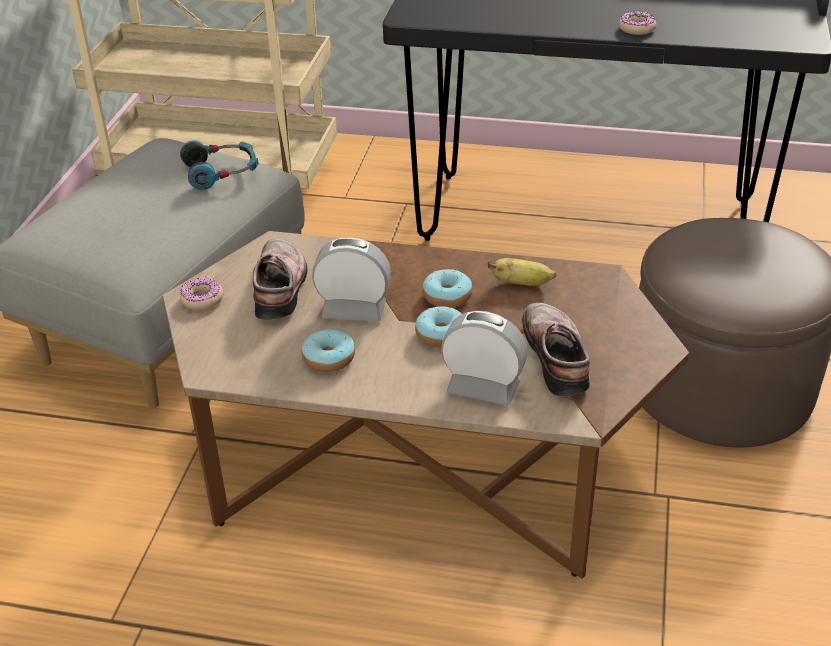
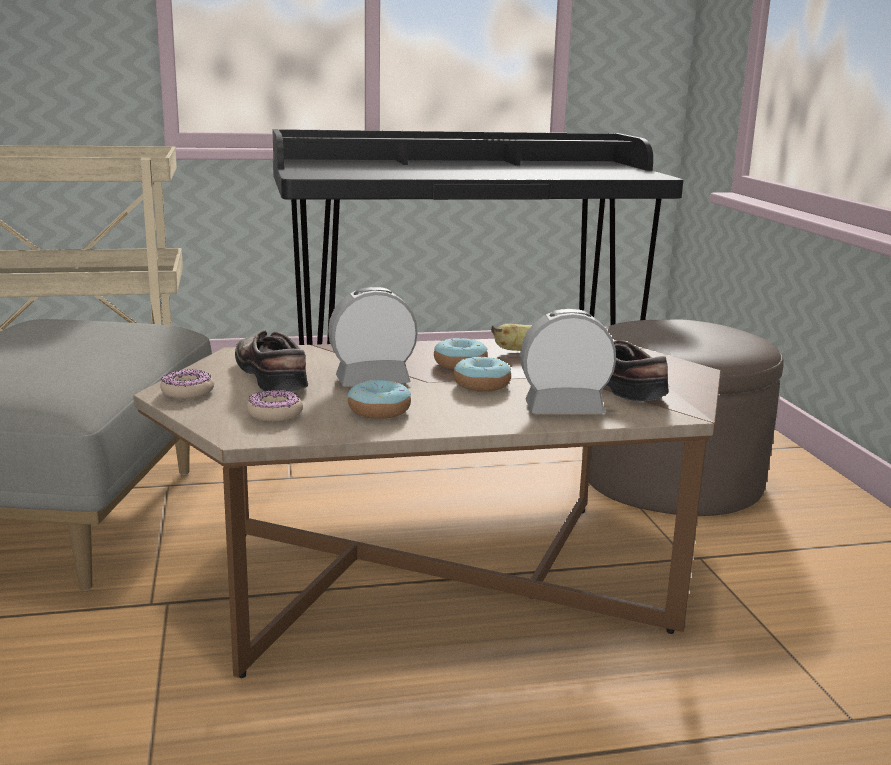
camera: 25 degrees left, 20 degrees down
headphones [180,141,259,190] -> none
donut [619,11,657,35] -> donut moved to [247,390,303,421]

